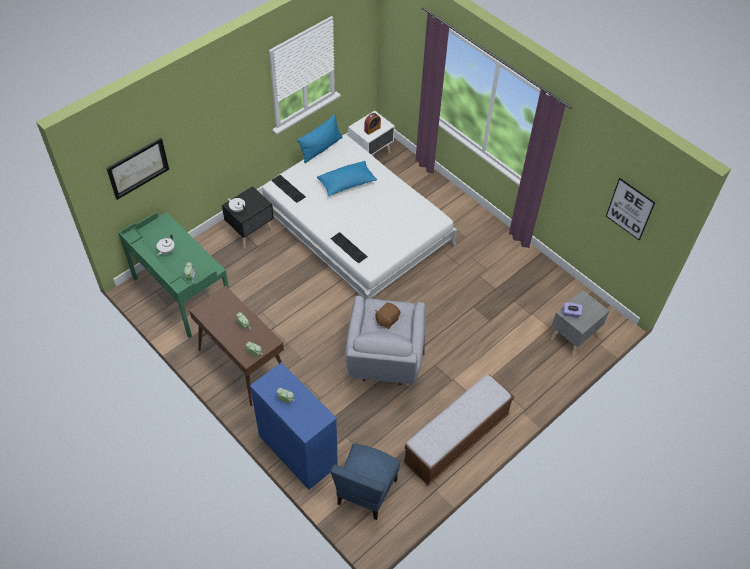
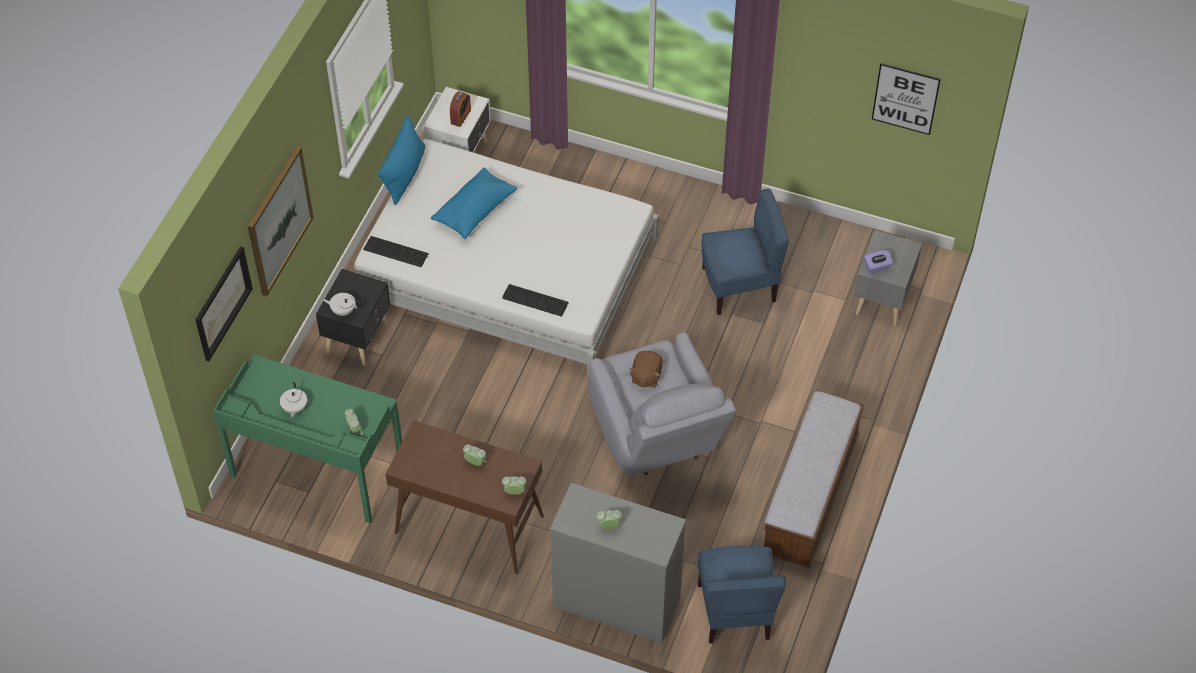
camera: 25 degrees left, 0 degrees up
blue dresser [250,362,338,490] -> grey dresser [550,483,686,643]
none -> picture [248,146,314,296]
none -> blue chair [702,189,789,315]

